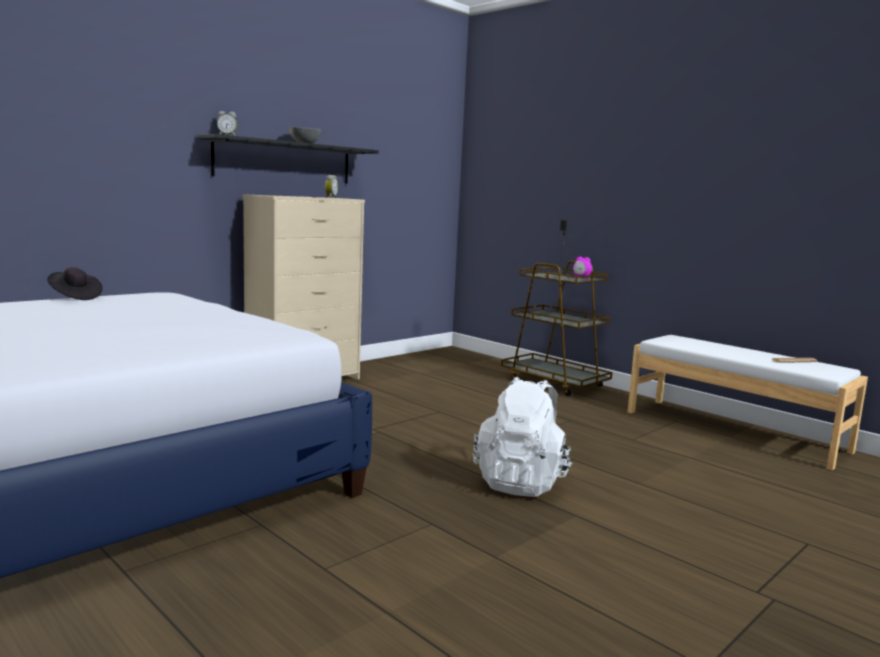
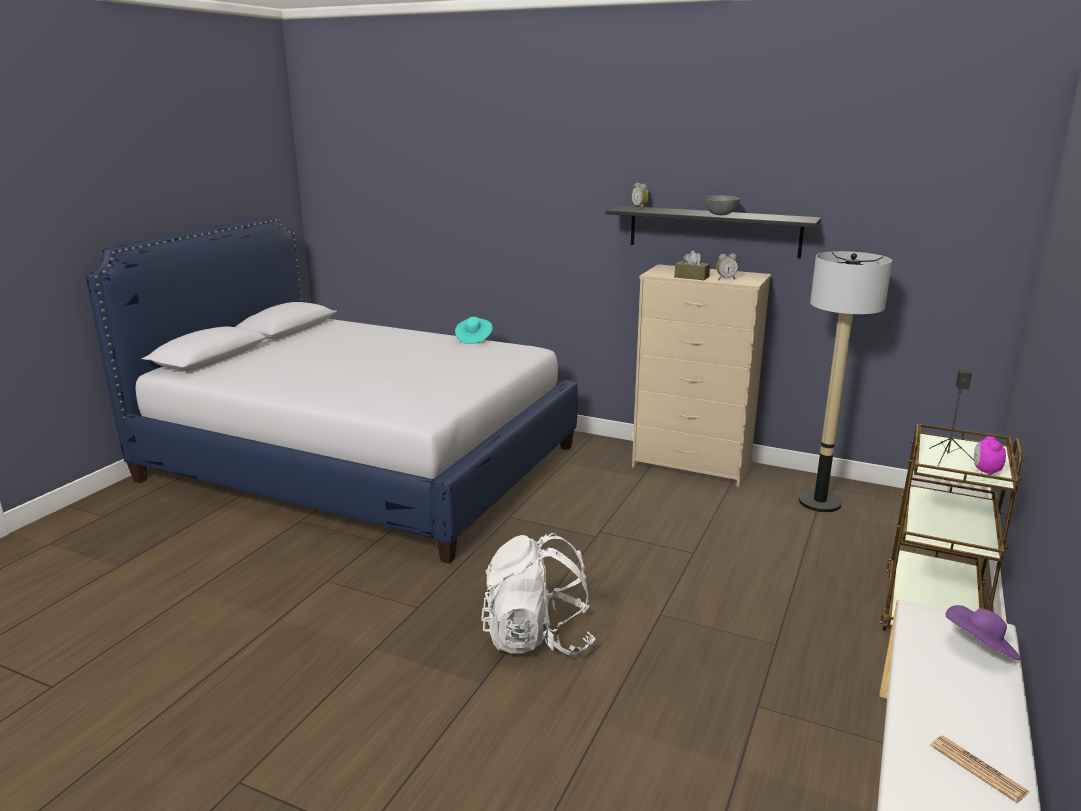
camera: 70 degrees right, 10 degrees up
black hat [47,267,103,300] -> turquoise hat [455,317,493,344]
none -> brown tissue box [674,251,710,280]
none -> floor lamp [799,251,892,512]
none -> purple hat [945,605,1021,660]

